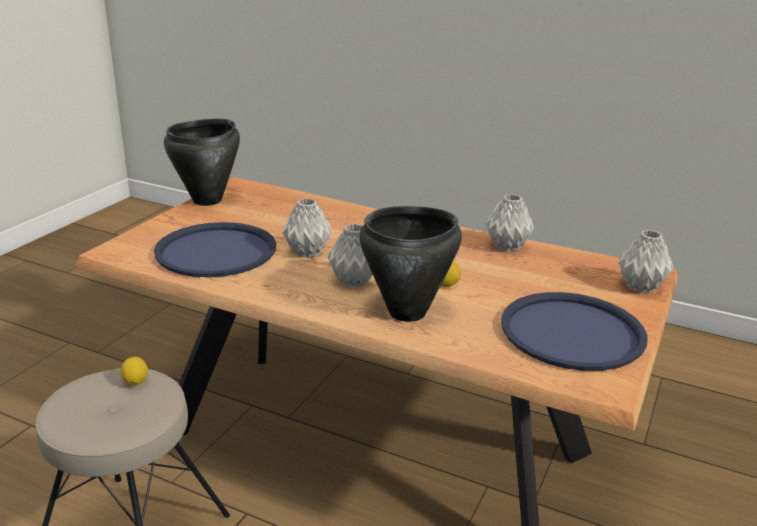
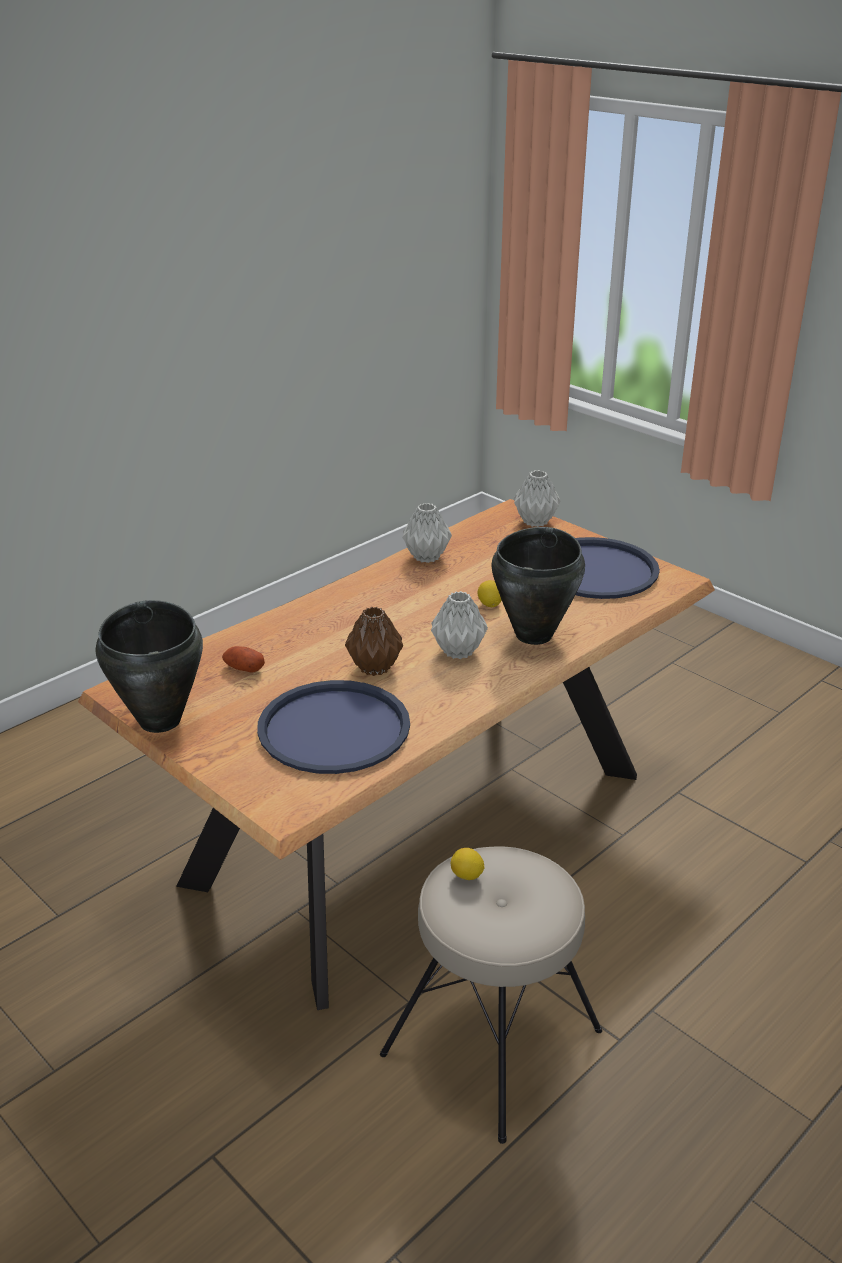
camera: 70 degrees left, 5 degrees up
grey vase [283,198,332,258] -> brown vase [345,607,403,676]
none -> potato [222,646,265,673]

